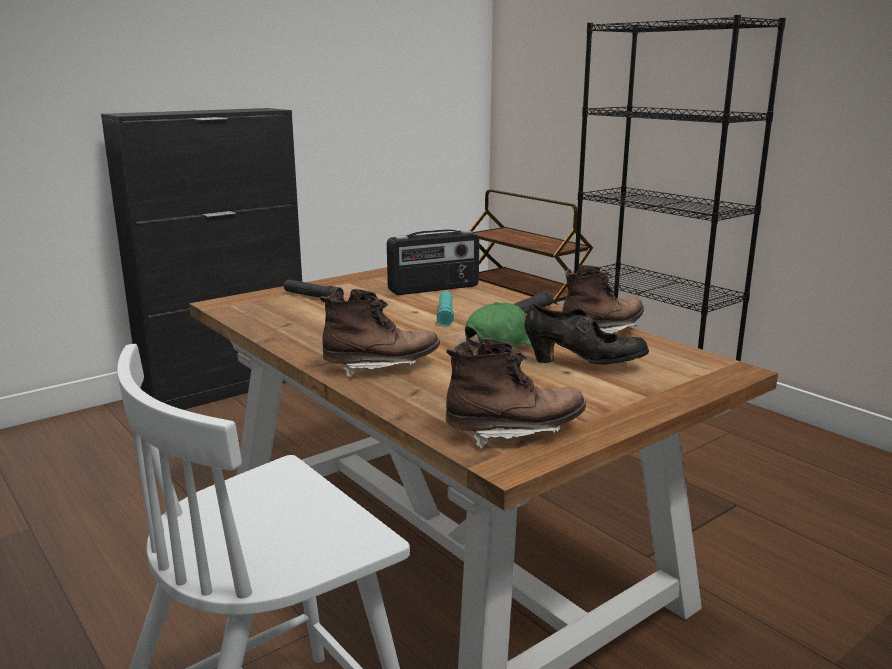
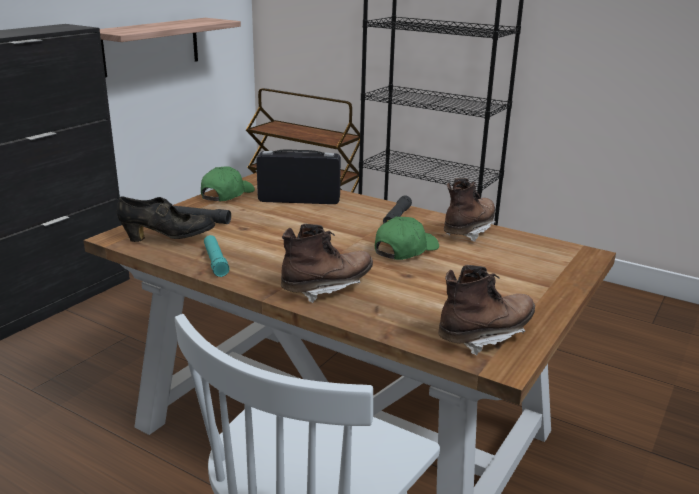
camera: 20 degrees left, 5 degrees up
radio [387,229,479,295] -> radio turned 135 degrees counterclockwise [256,149,341,204]
turquoise flashlight [437,291,454,327] -> turquoise flashlight moved to [204,235,230,277]
black shoe [525,303,649,365] -> black shoe moved to [117,196,215,242]
none -> shelf [100,18,241,78]
none -> green cap [201,167,255,201]

